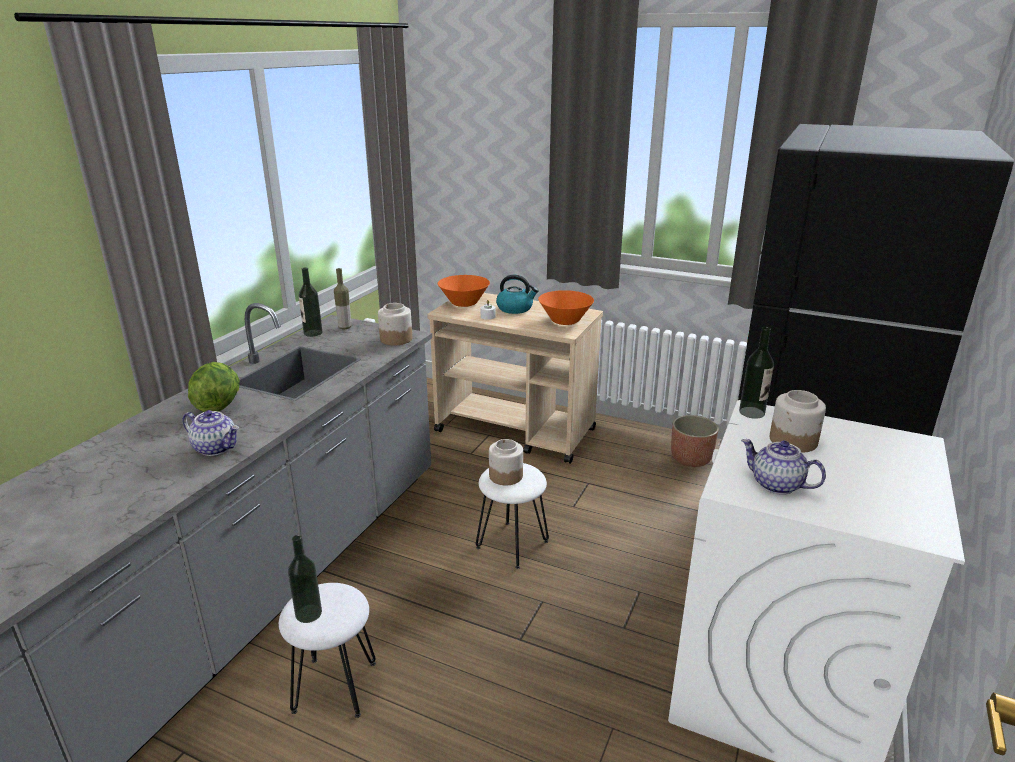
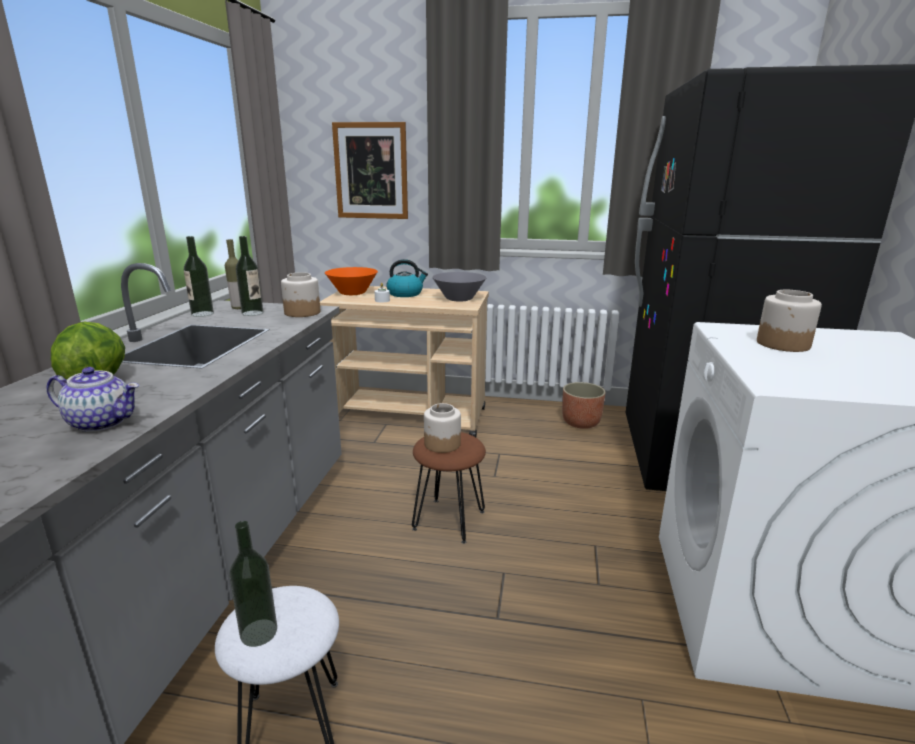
camera: 15 degrees left, 5 degrees down
white stool [476,463,549,569] -> brown stool [412,432,486,544]
orange bowl [538,290,594,325] -> grey bowl [432,272,487,301]
bottle [739,327,774,419] -> bottle moved to [236,236,263,316]
teapot [741,439,826,495] -> none
none -> picture [332,122,408,219]

